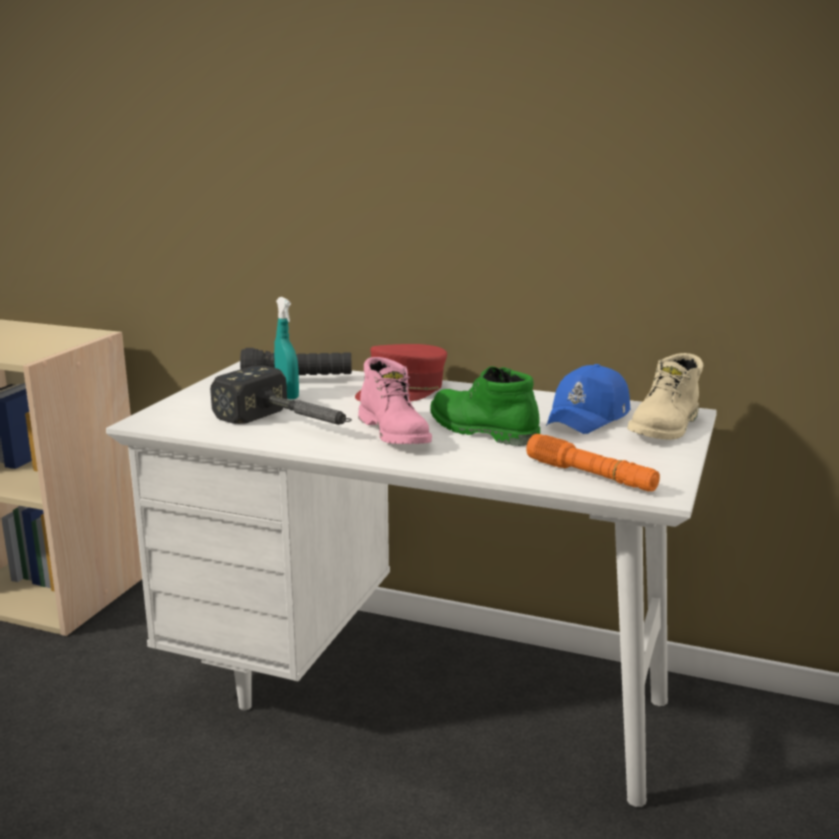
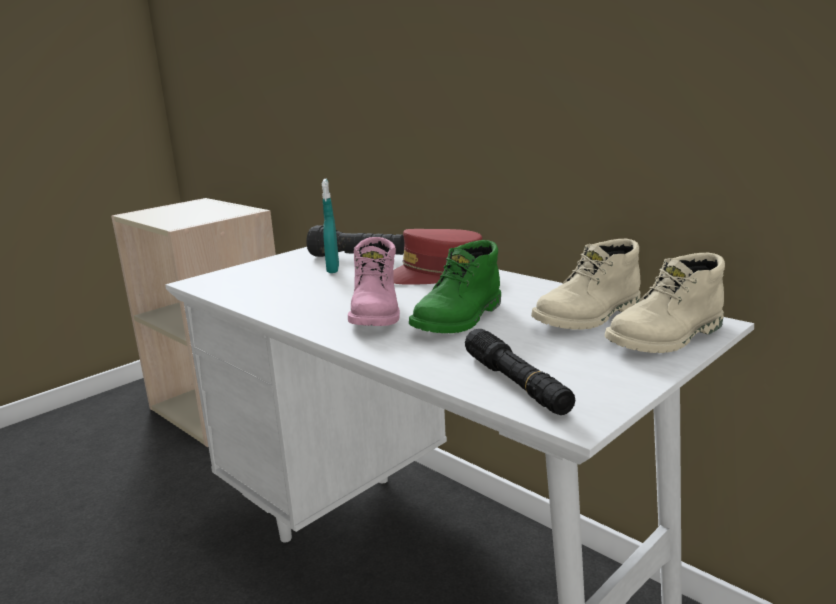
camera: 25 degrees right, 0 degrees up
hammer [210,365,352,425] -> none
green boot [430,366,540,446] -> green boot turned 120 degrees counterclockwise [409,240,501,333]
orange flashlight [526,434,660,492] -> black flashlight [465,329,575,415]
blue cap [546,364,630,434] -> beige boot [531,239,641,330]

